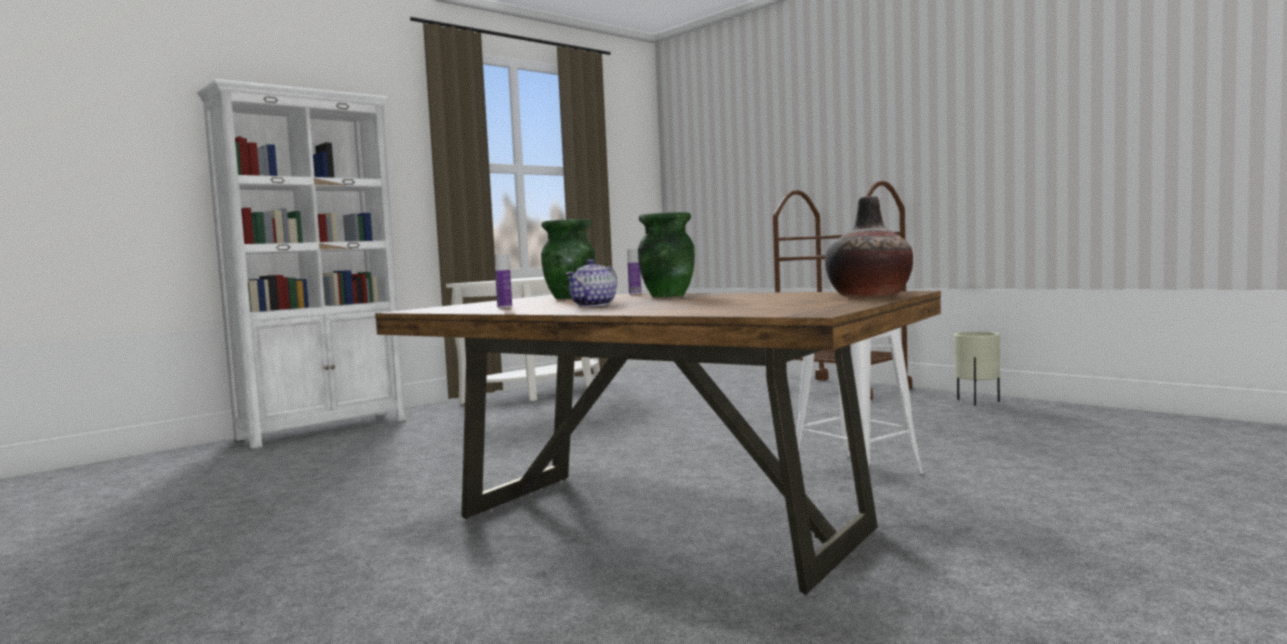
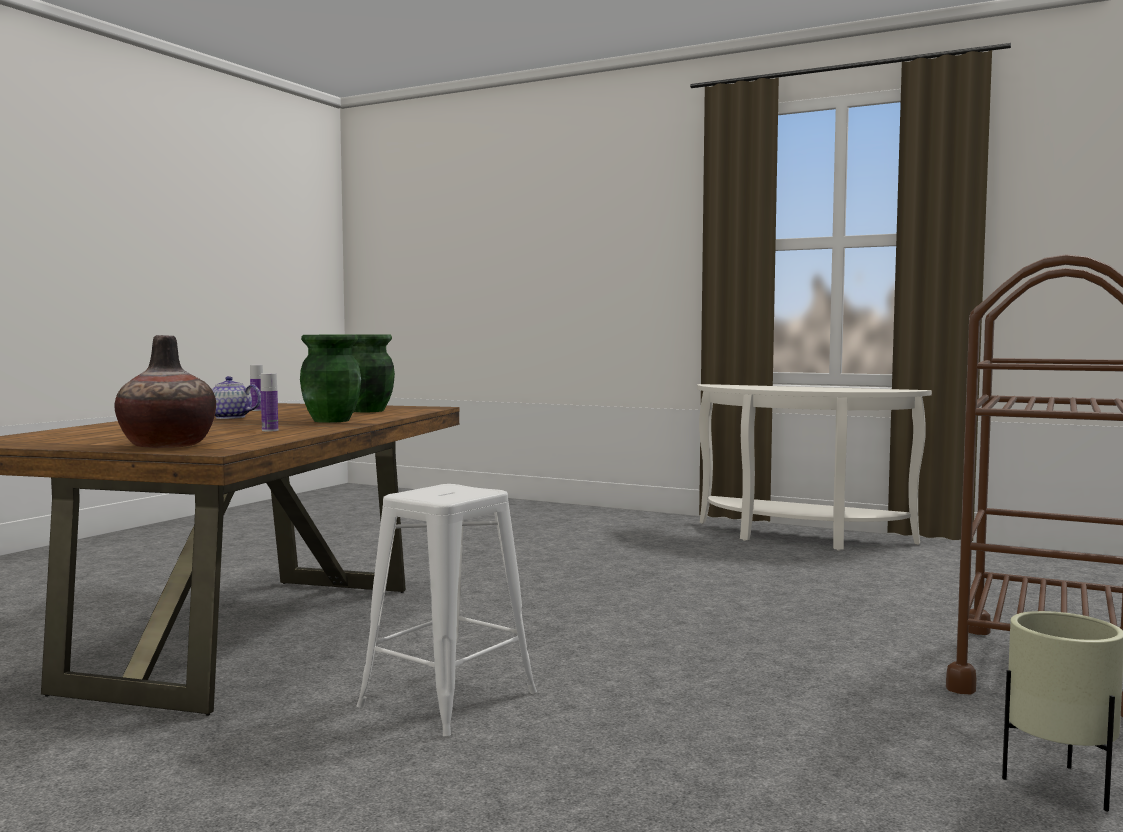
camera: 70 degrees right, 0 degrees up
white bookcase [197,79,406,449] -> none
bottle [627,249,641,294] -> bottle moved to [261,373,278,432]

